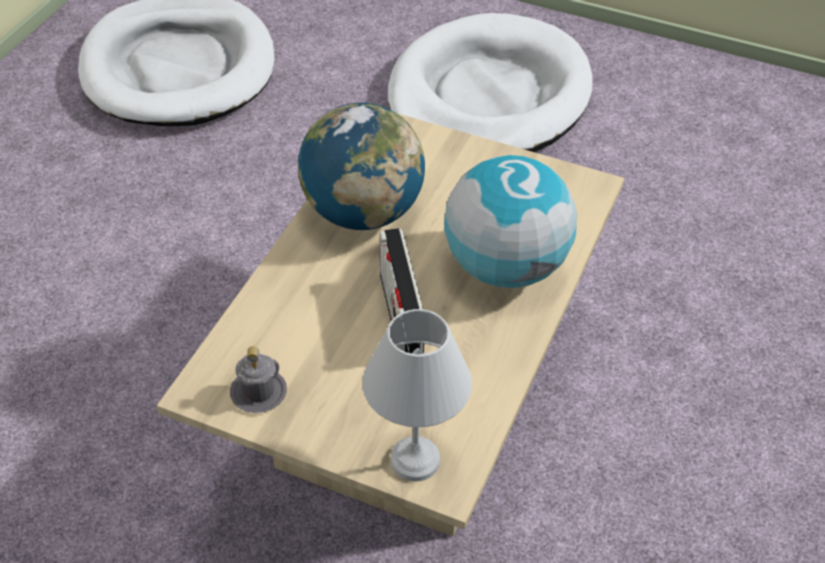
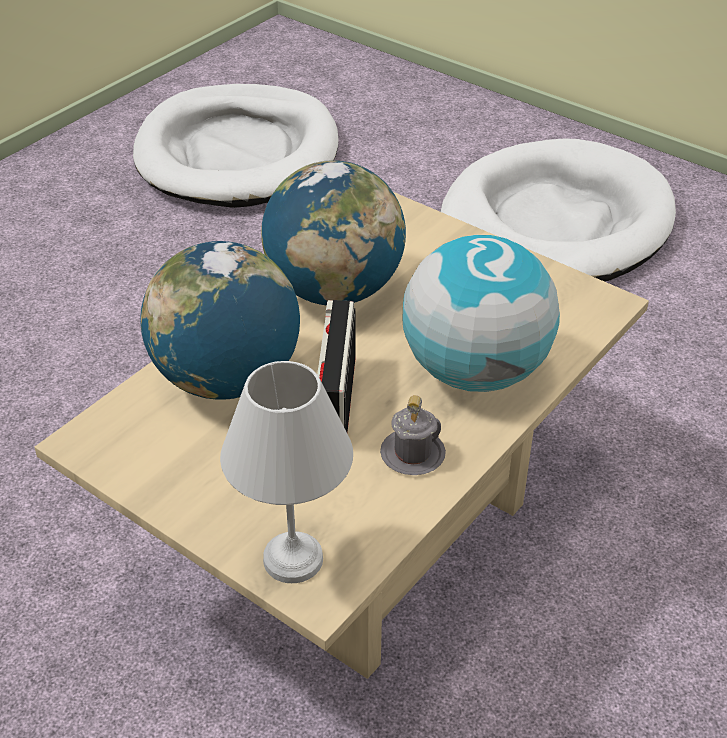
camera: 15 degrees right, 5 degrees down
grey mug [230,346,287,413] -> grey mug moved to [380,395,446,475]
none -> globe [140,241,300,400]

